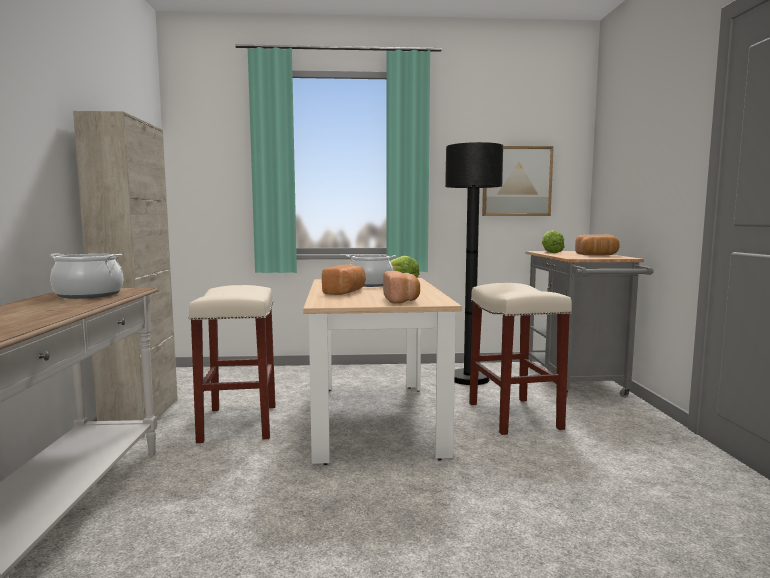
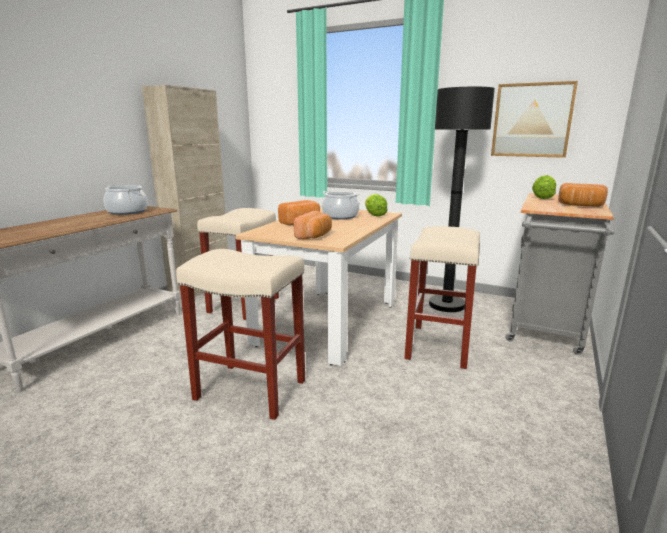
camera: 30 degrees right, 10 degrees up
none -> beige stool [176,249,305,420]

